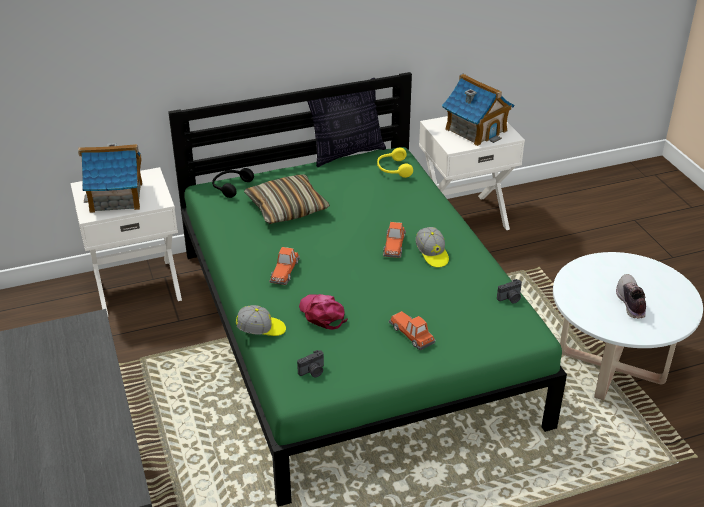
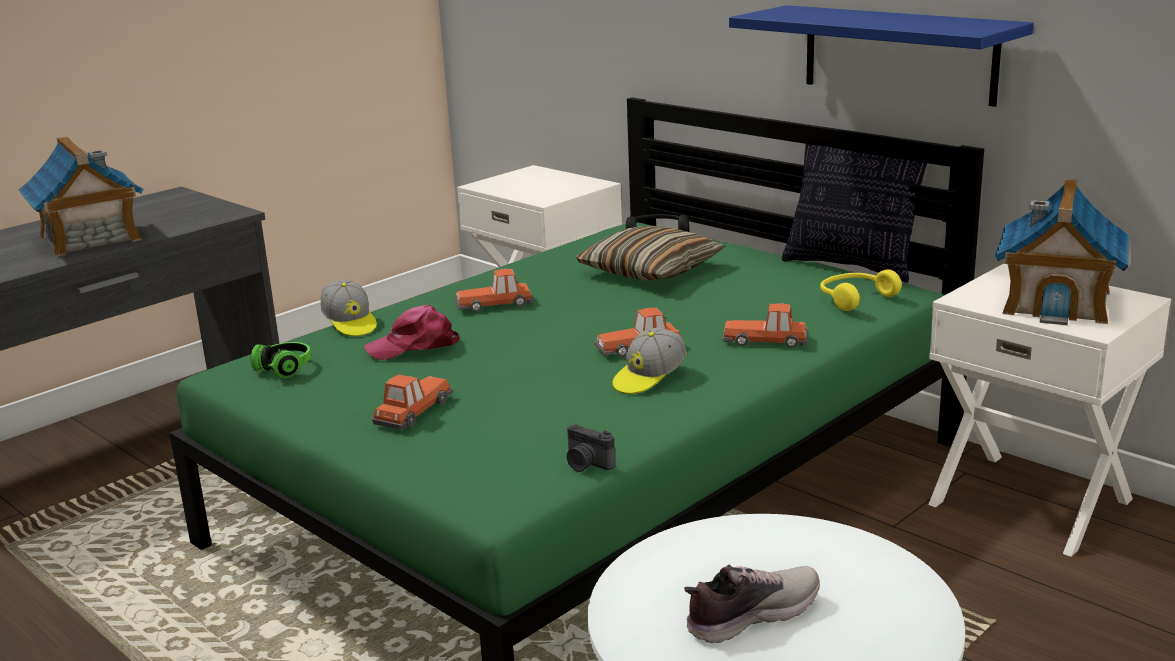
camera: 65 degrees right, 15 degrees down
toy house [78,143,142,213] -> toy house moved to [19,136,143,257]
camera [297,350,324,378] -> headphones [251,342,311,378]
pink cap [299,294,348,330] -> pink cap turned 135 degrees counterclockwise [364,305,459,360]
none -> toy car [722,303,808,348]
none -> blue shelf [729,5,1034,107]

